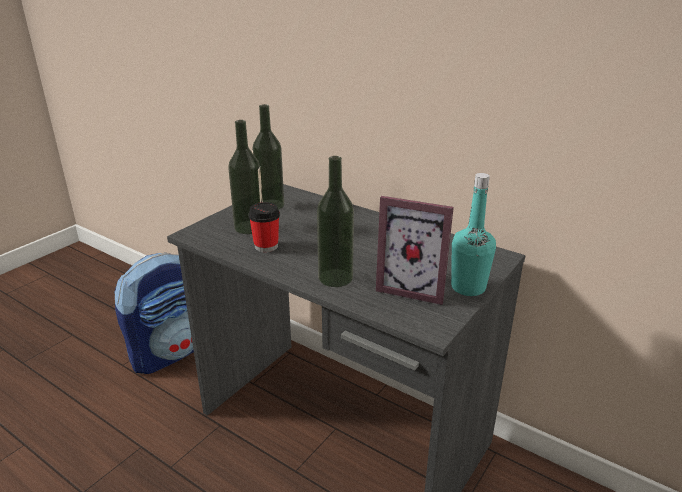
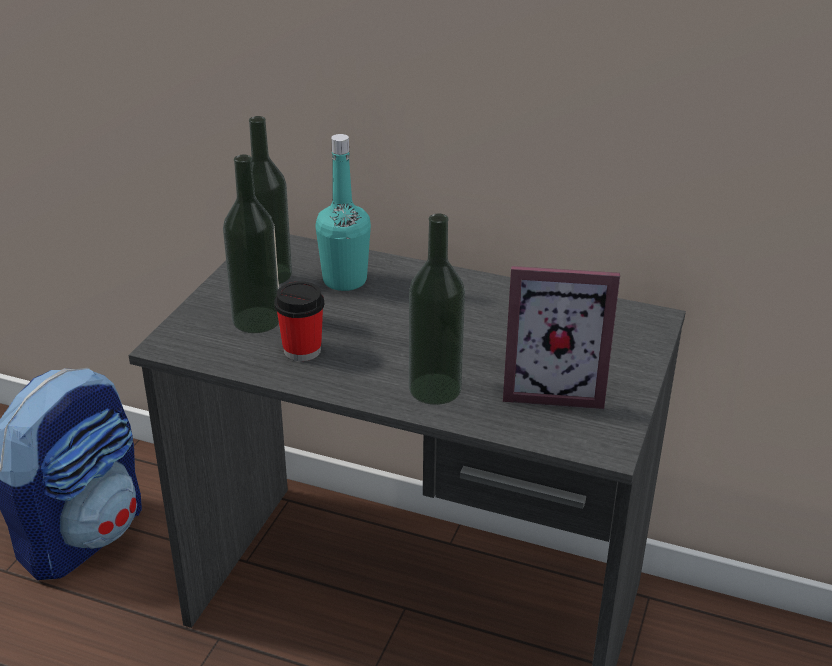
camera: 15 degrees left, 5 degrees up
turquoise bottle [451,173,496,296] -> turquoise bottle moved to [315,134,371,291]

